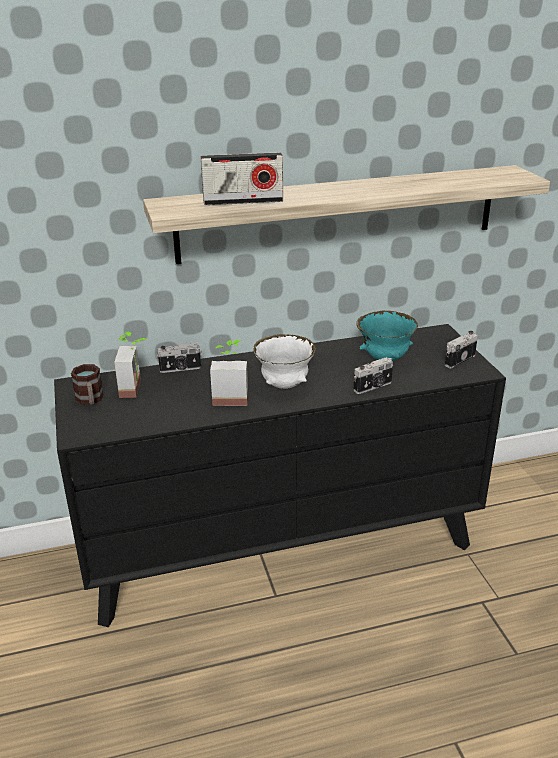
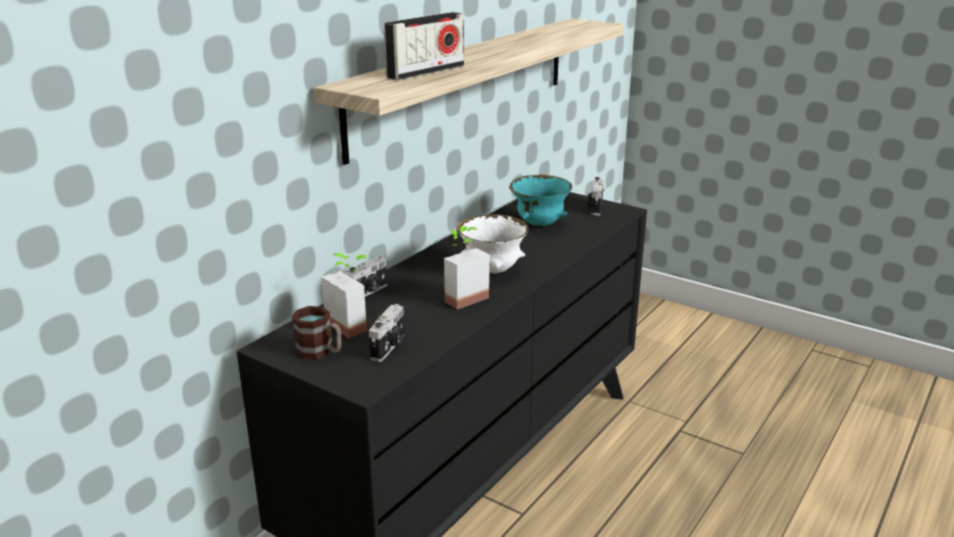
camera: 40 degrees left, 5 degrees down
camera [353,357,393,394] -> camera moved to [369,304,404,362]

